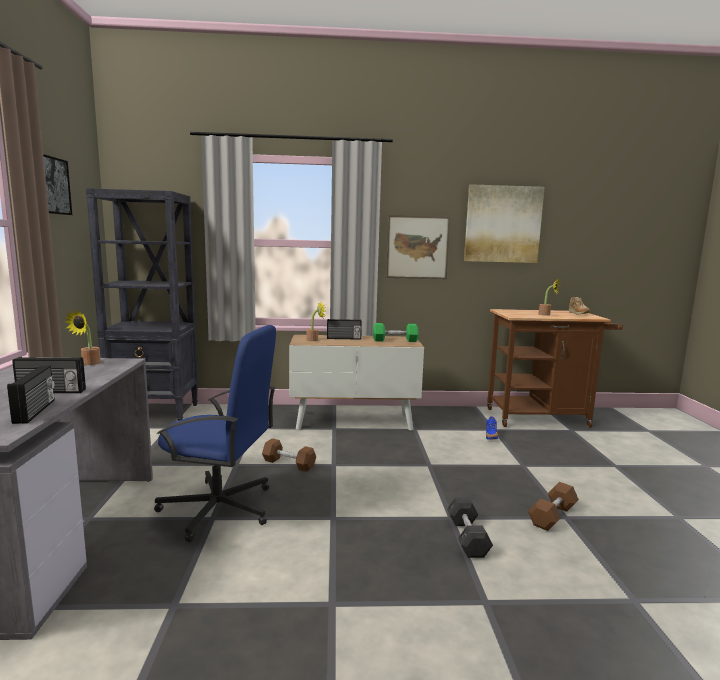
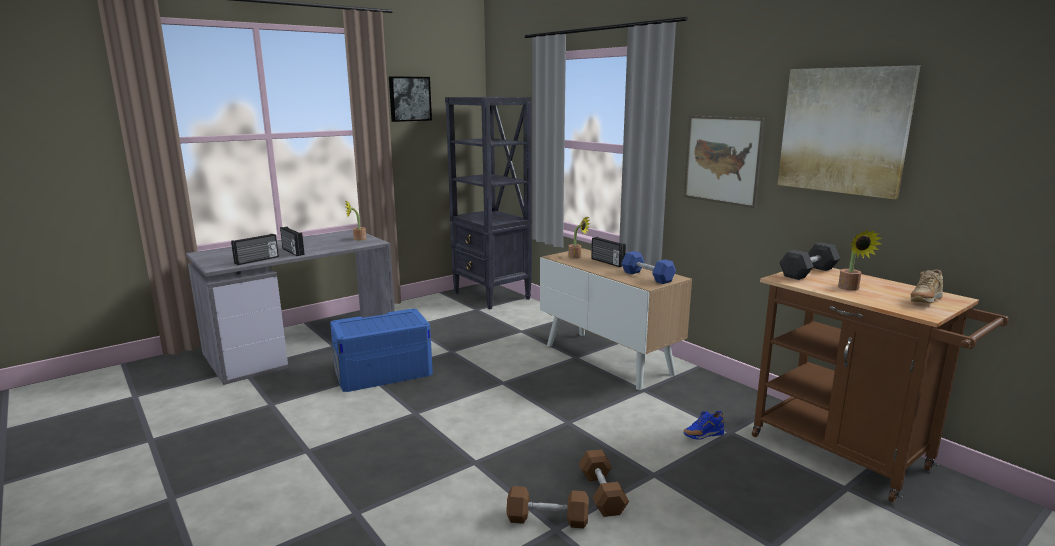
camera: 55 degrees right, 5 degrees up
blue office chair [154,325,276,542] -> blue storage box [330,309,433,392]
brown dumbbell [262,438,316,472] -> brown dumbbell moved to [579,449,629,517]
green dumbbell [373,323,419,342] -> blue dumbbell [621,251,676,284]
grey dumbbell [447,497,493,558] -> grey dumbbell moved to [779,242,840,280]

